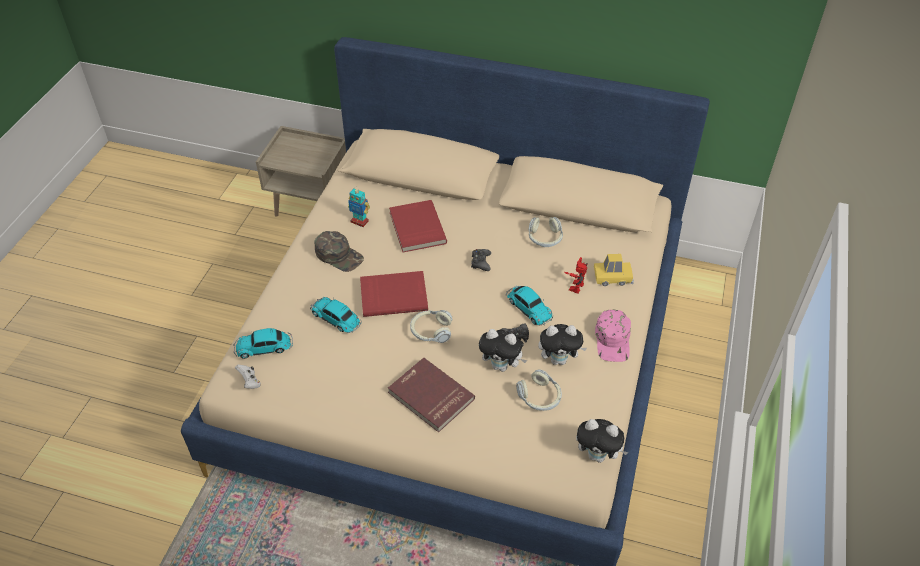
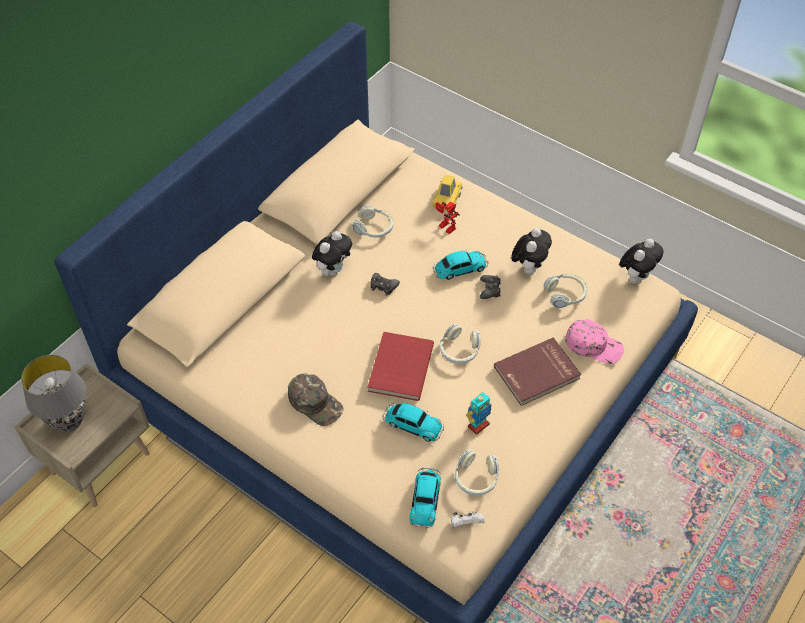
camera: 70 degrees left, 5 degrees up
toy car [310,297,362,333] -> toy car turned 120 degrees counterclockwise [382,403,444,442]
green cap [314,231,364,272] -> green cap turned 75 degrees clockwise [288,373,344,426]
toy robot [348,187,370,227] -> toy robot moved to [466,392,491,435]
red book [389,200,447,252] -> none
plush toy [479,329,527,372] -> plush toy moved to [312,231,352,276]
pink cap [595,310,631,362] -> pink cap moved to [565,319,624,364]
none -> grey table lamp [21,355,86,432]
none -> headphones [455,450,499,496]

